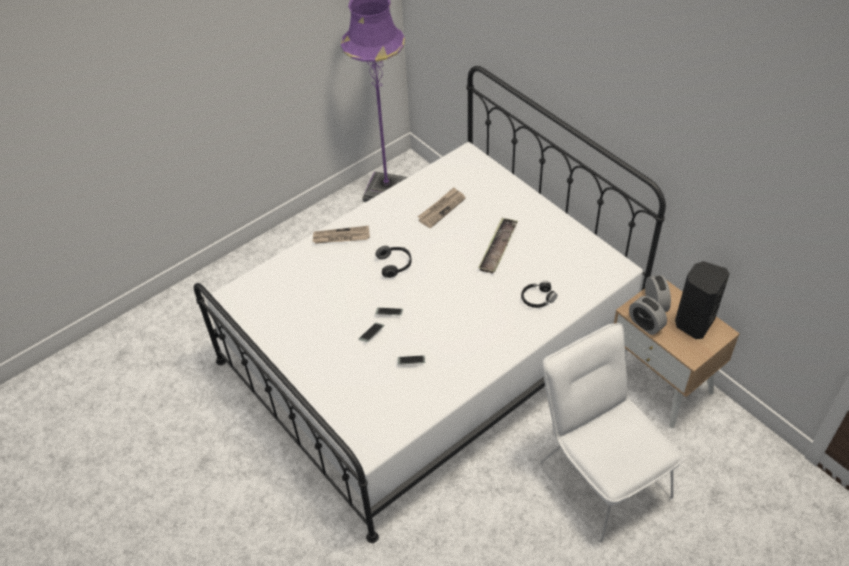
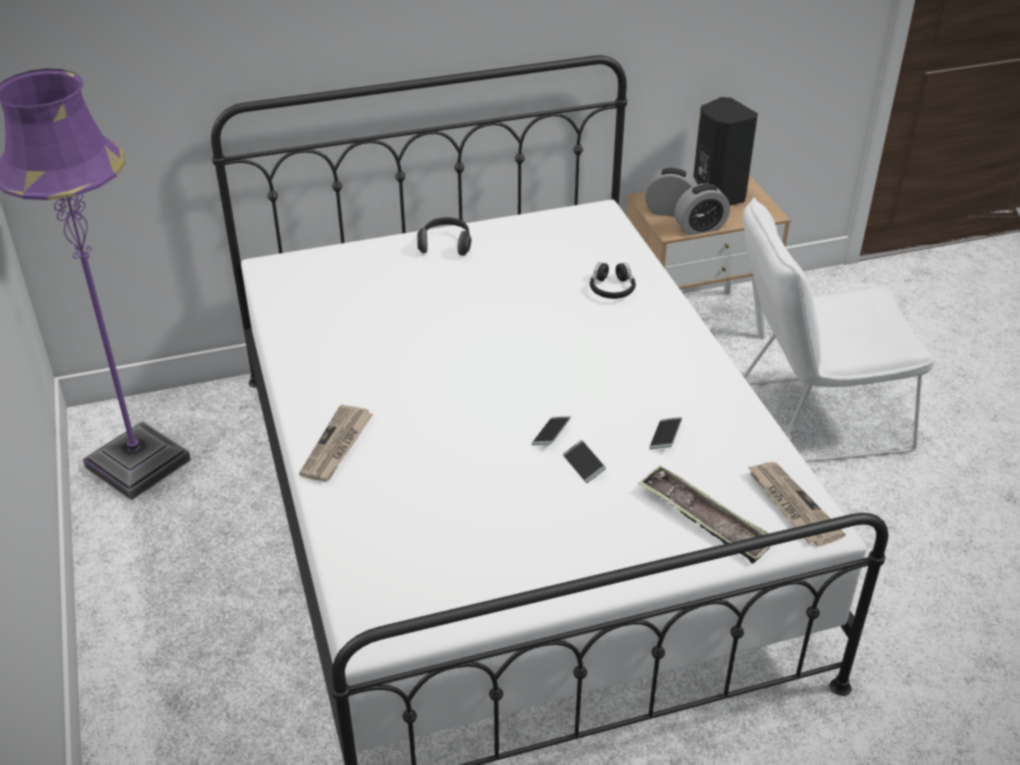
camera: 70 degrees left, 10 degrees down
headphones [376,246,412,278] -> headphones moved to [417,217,471,256]
newspaper [418,187,466,228] -> newspaper moved to [747,462,846,547]
tray [478,218,518,274] -> tray moved to [638,466,771,563]

